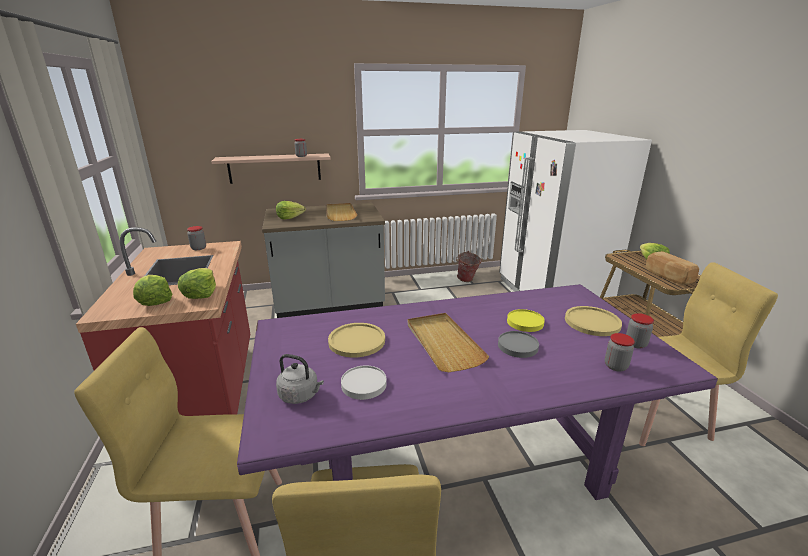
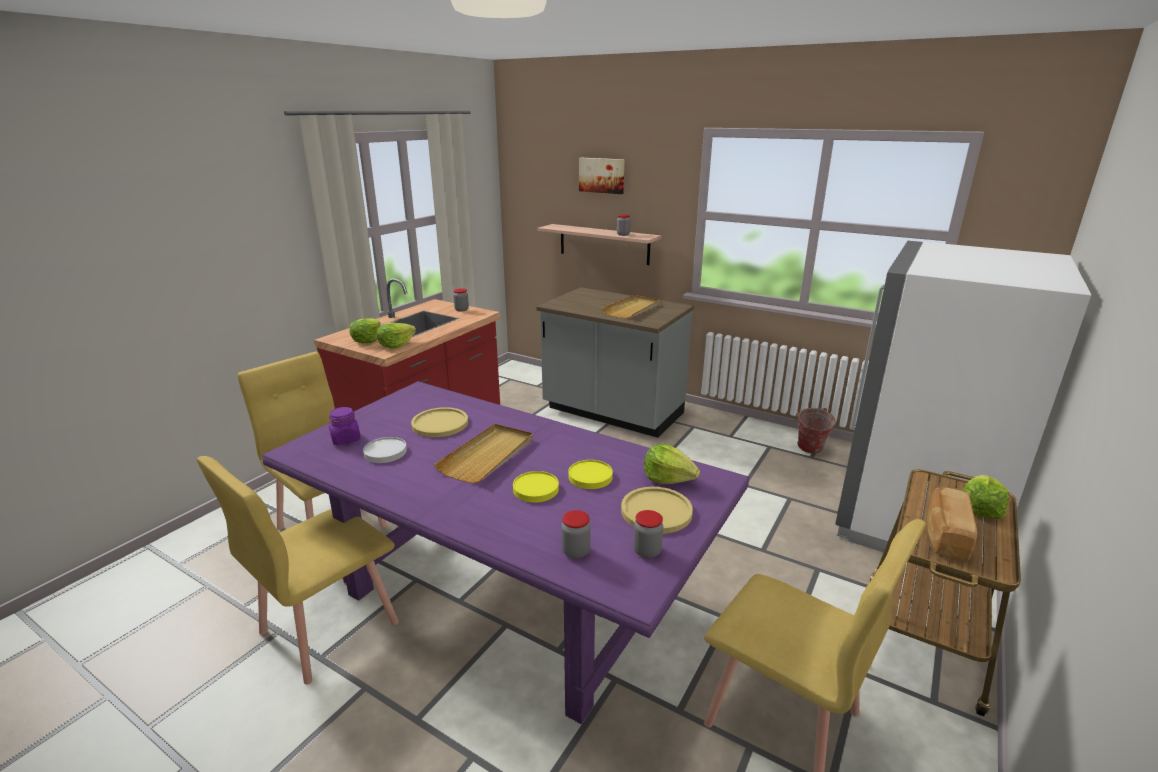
camera: 45 degrees right, 0 degrees up
lettuce [276,201,306,219] -> lettuce moved to [644,443,700,484]
grey kettle [276,354,324,404] -> purple jar [329,407,361,445]
grey plate [498,331,539,358] -> yellow plate [513,471,559,503]
none -> picture [579,158,624,194]

